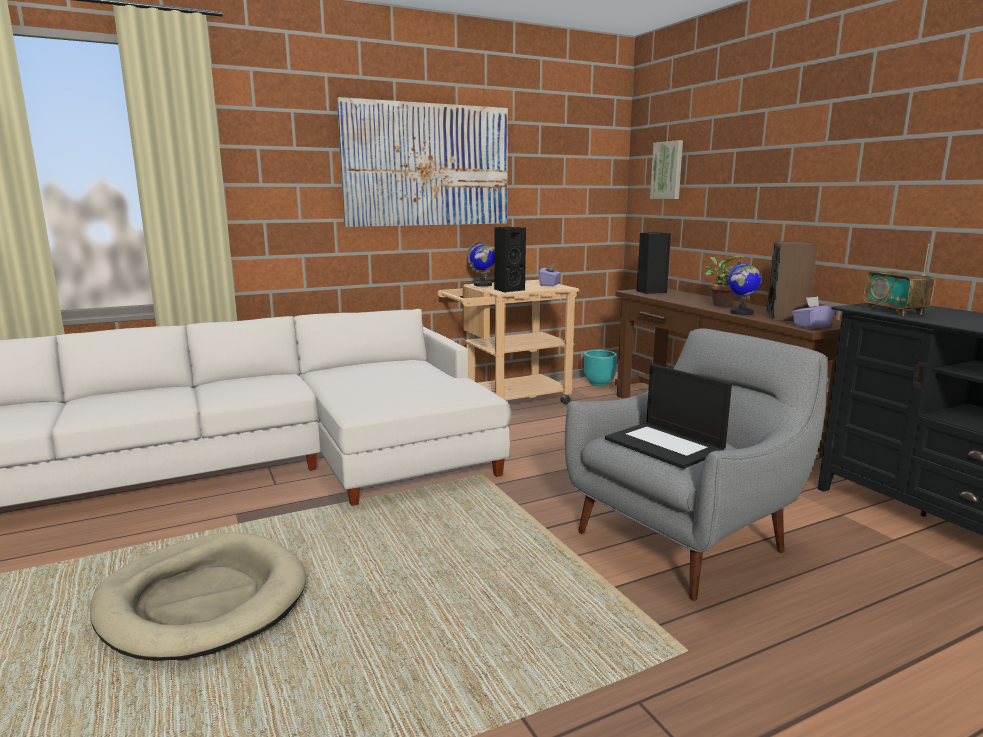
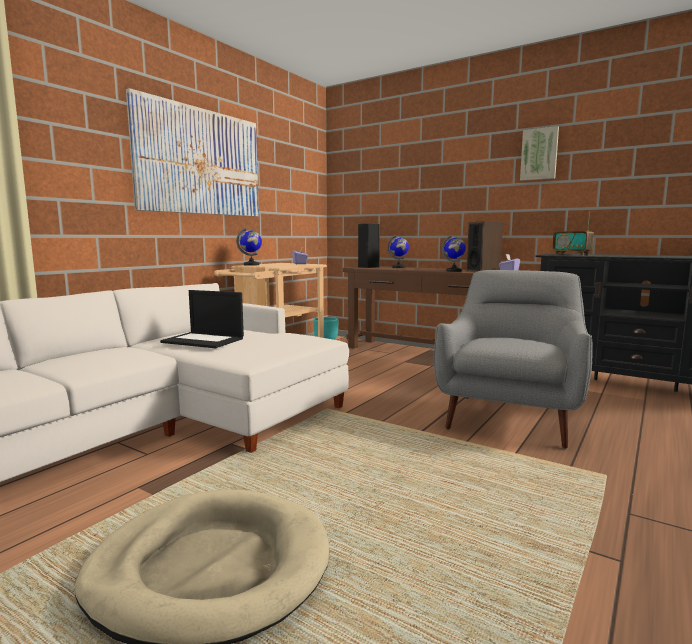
camera: 30 degrees left, 5 degrees down
black speaker [494,227,526,292] -> none
laptop [605,364,732,469] -> laptop moved to [160,290,244,348]
picture [650,140,683,199] -> picture moved to [520,126,559,181]
potted plant [704,255,744,306] -> none
none -> globe [387,235,409,268]

